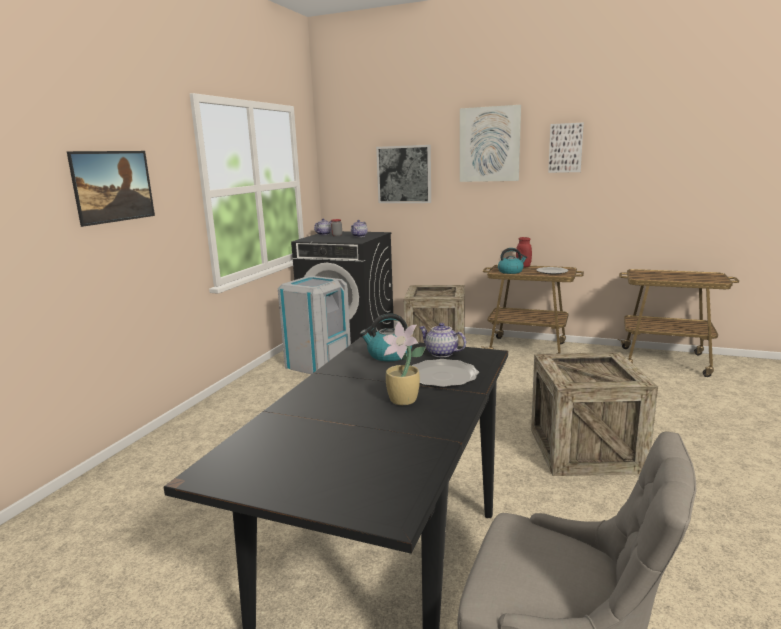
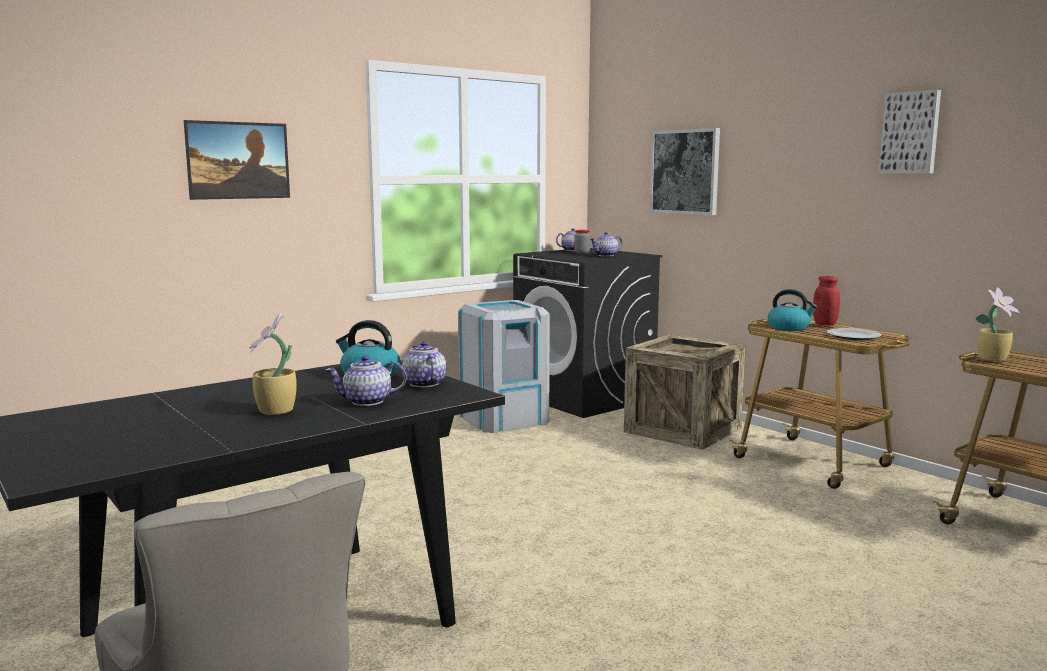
camera: 30 degrees right, 5 degrees down
plate [412,359,479,388] -> teapot [325,355,407,406]
picture [460,105,521,182] -> none
crate [531,352,658,476] -> none
none -> potted plant [975,287,1020,361]

